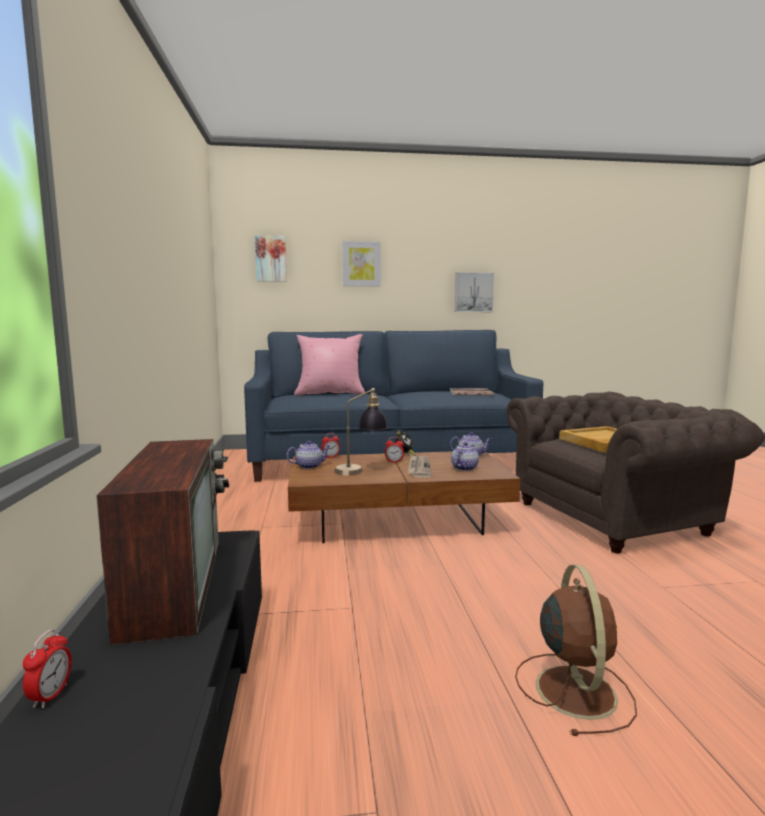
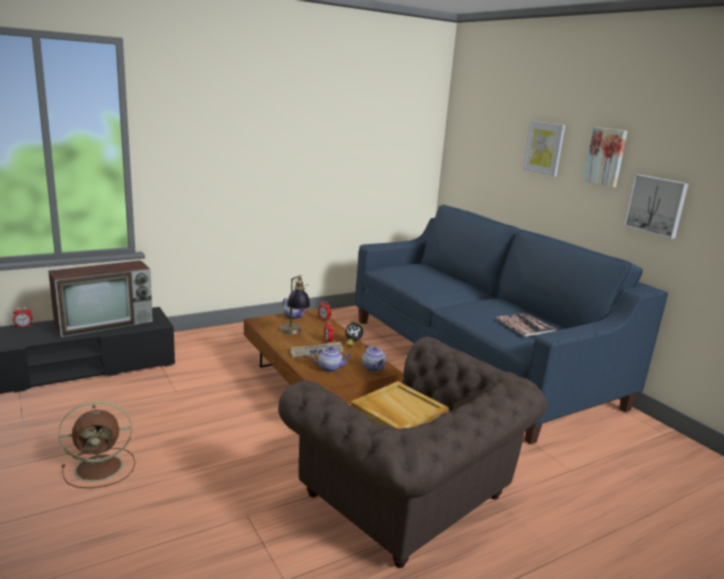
camera: 65 degrees right, 10 degrees up
picture [255,235,287,282] -> picture moved to [583,127,628,187]
pink pillow [294,334,365,395] -> none

